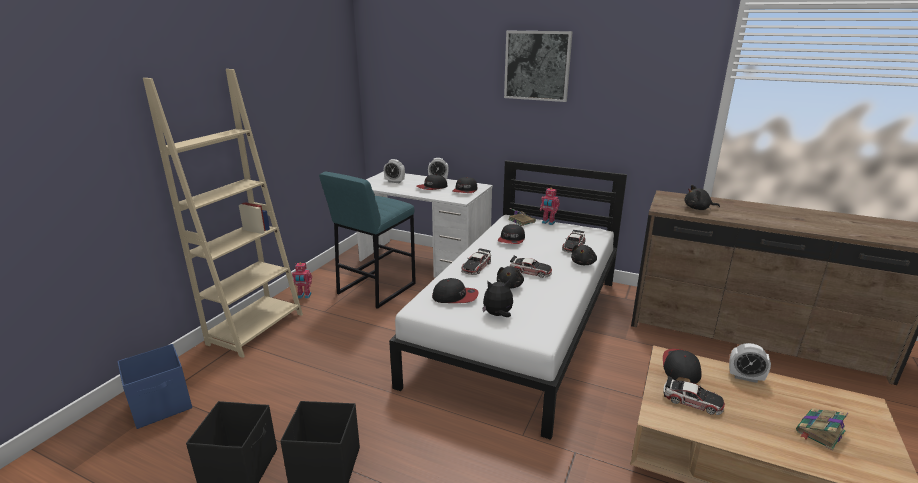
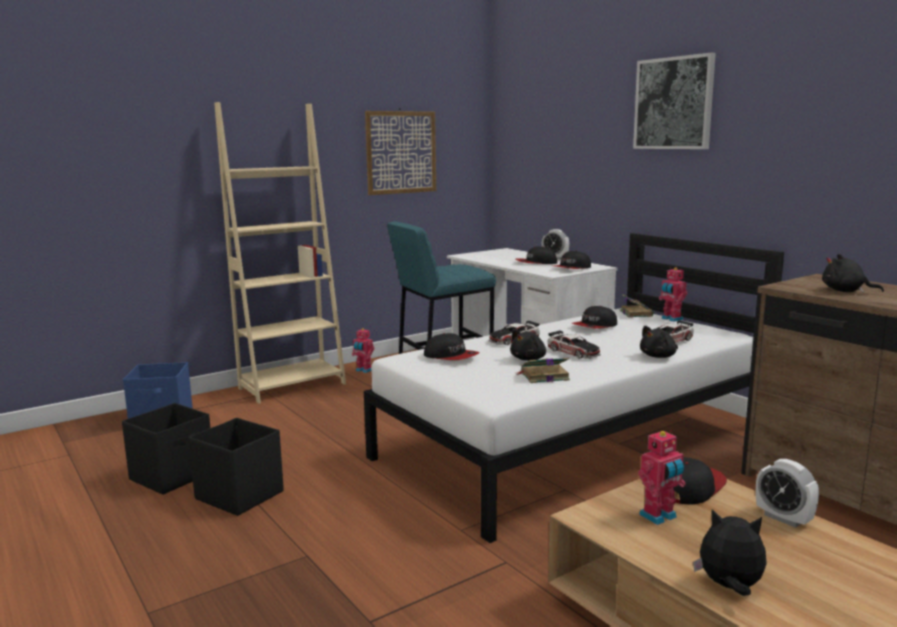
camera: 30 degrees right, 10 degrees down
alarm clock [384,159,405,183] -> none
plush toy [482,279,513,317] -> plush toy moved to [693,509,767,596]
toy car [663,376,725,415] -> toy robot [638,430,686,525]
book [796,408,848,450] -> book moved to [516,357,570,383]
none -> picture [365,108,436,195]

